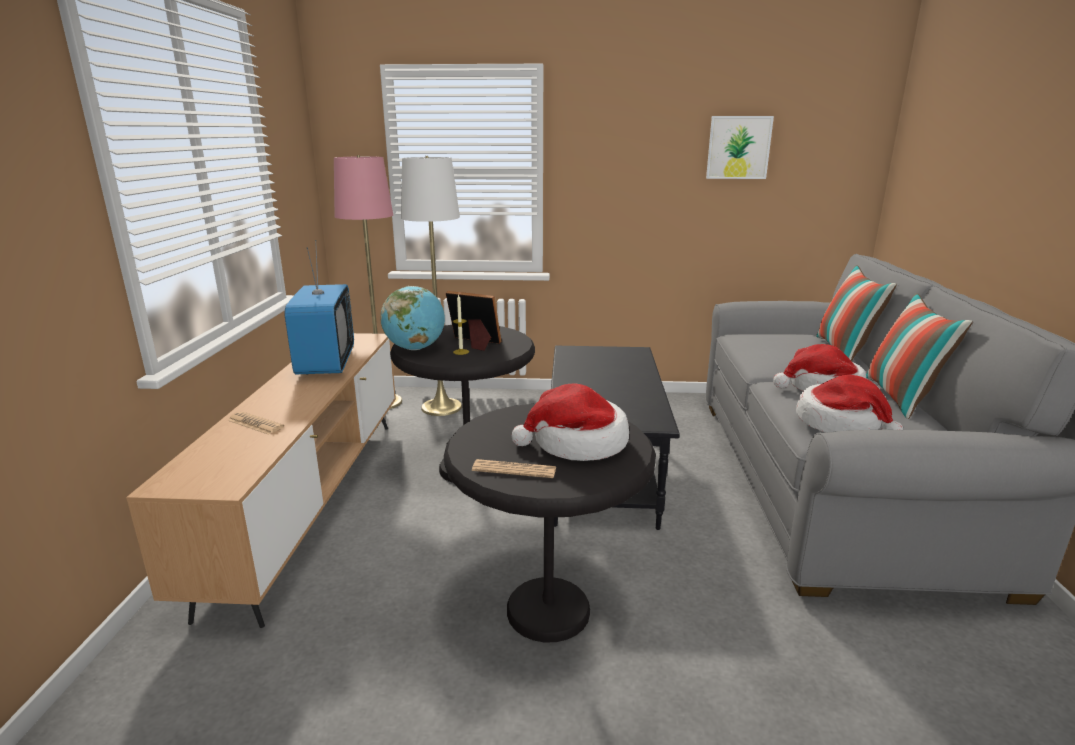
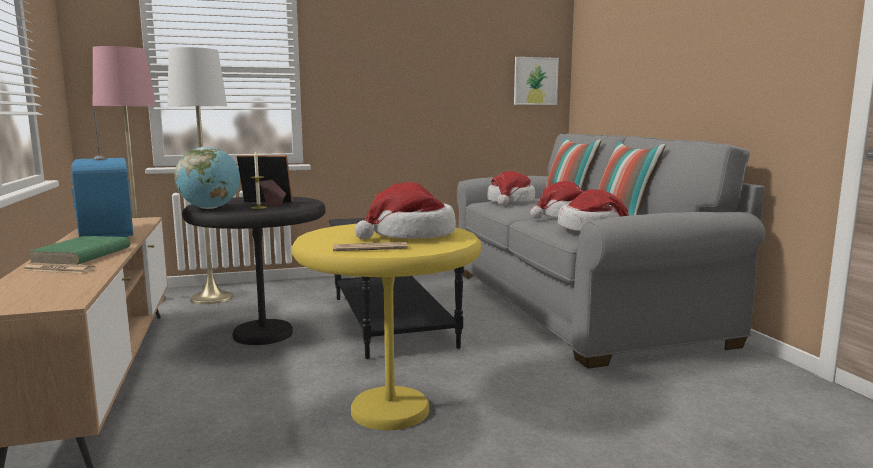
camera: 20 degrees left, 10 degrees down
black side table [444,403,656,642] -> yellow side table [292,224,482,430]
picture [706,116,774,179] -> picture moved to [514,57,559,105]
none -> green book [28,236,130,265]
none -> hat [488,171,535,206]

